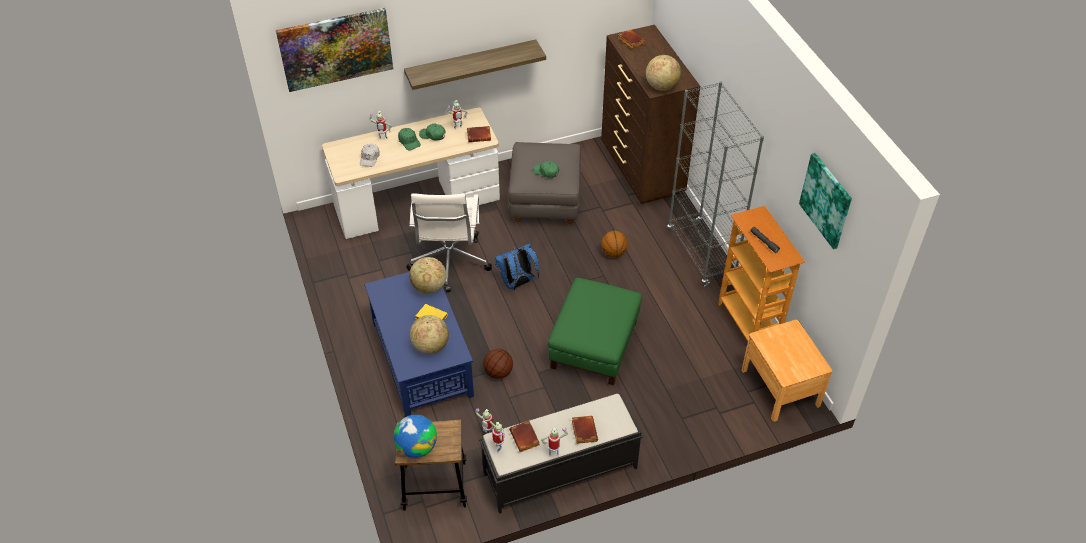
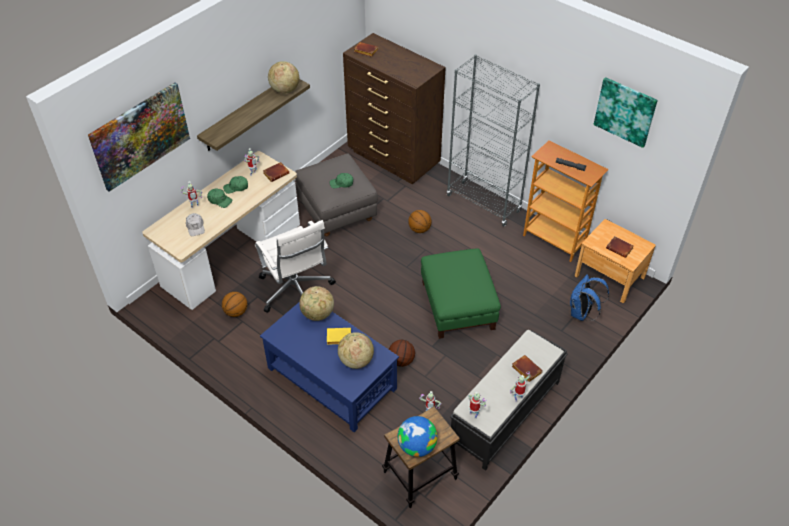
camera: 30 degrees left, 0 degrees up
blue backpack [494,243,539,290] -> blue backpack moved to [570,274,609,321]
brown book [509,421,540,452] -> brown book moved to [606,236,634,258]
globe [646,55,681,91] -> globe moved to [268,61,299,93]
none -> basketball [222,292,247,317]

